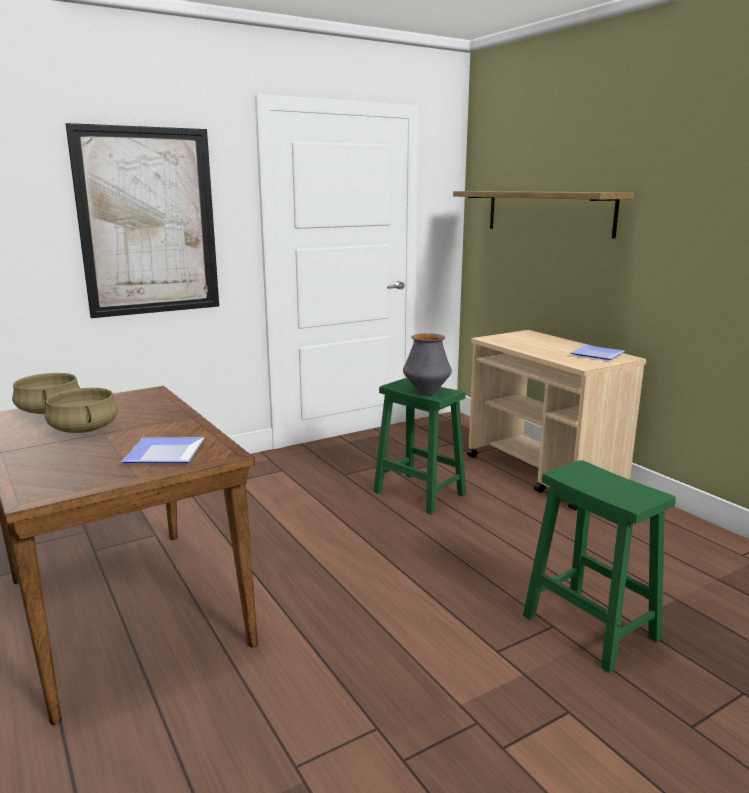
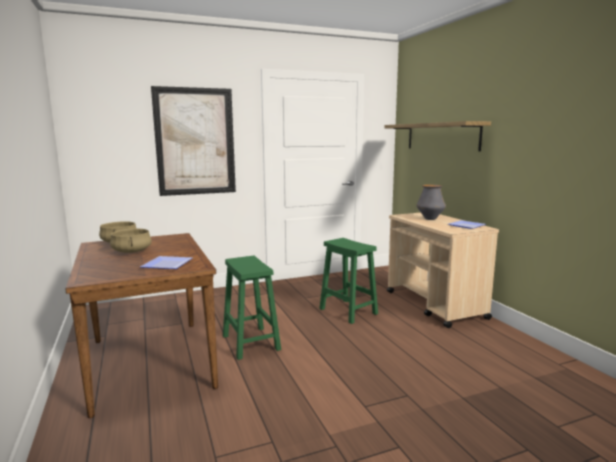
camera: 10 degrees right, 5 degrees down
vase [403,333,452,395] -> vase moved to [416,185,446,220]
green stool [523,460,676,673] -> green stool moved to [223,256,281,360]

